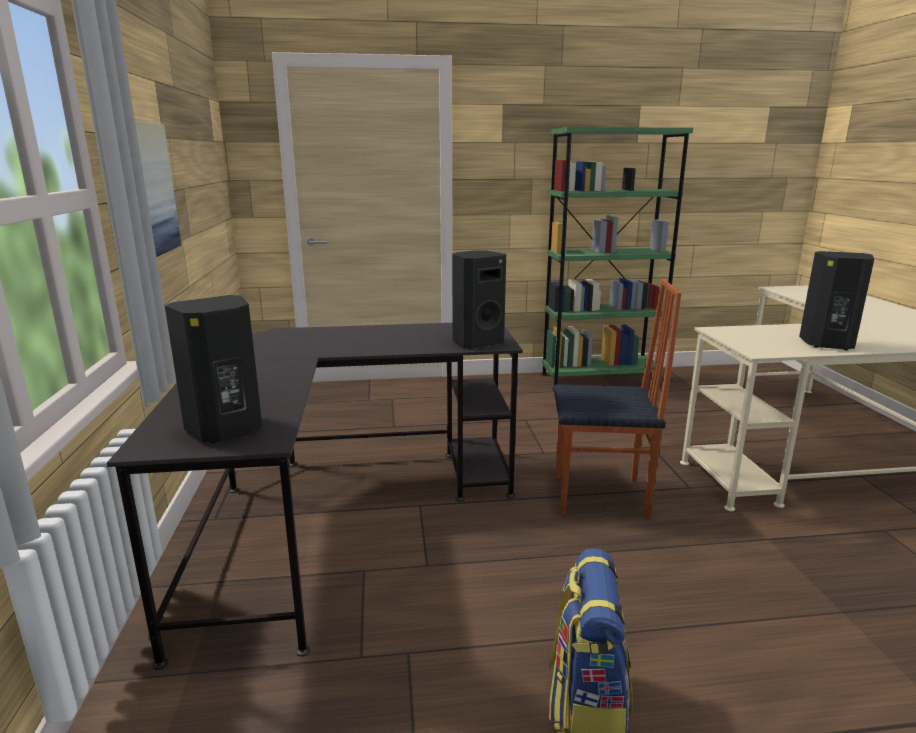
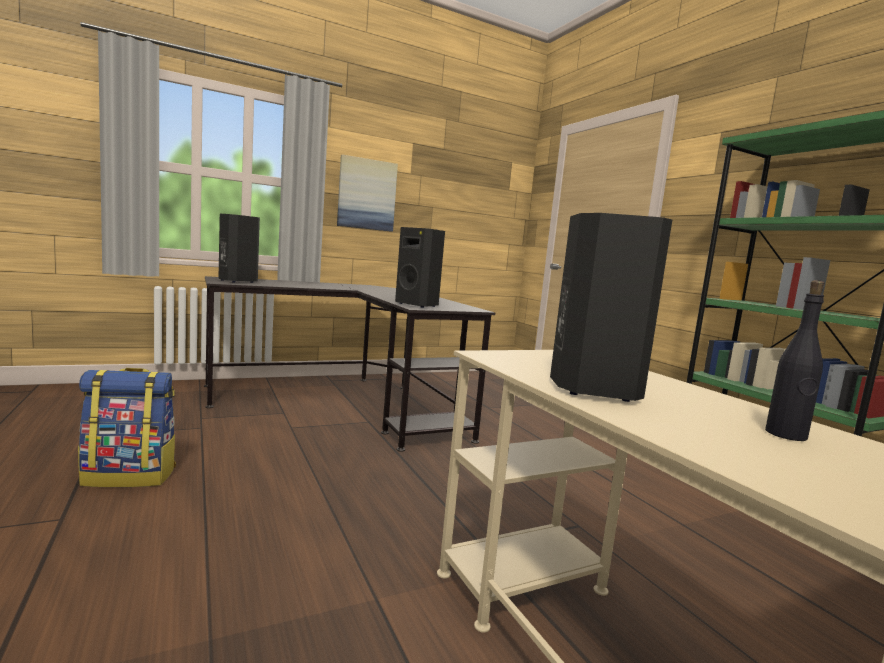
camera: 70 degrees right, 10 degrees down
chair [554,279,682,518] -> none
none -> black bottle [765,280,824,441]

